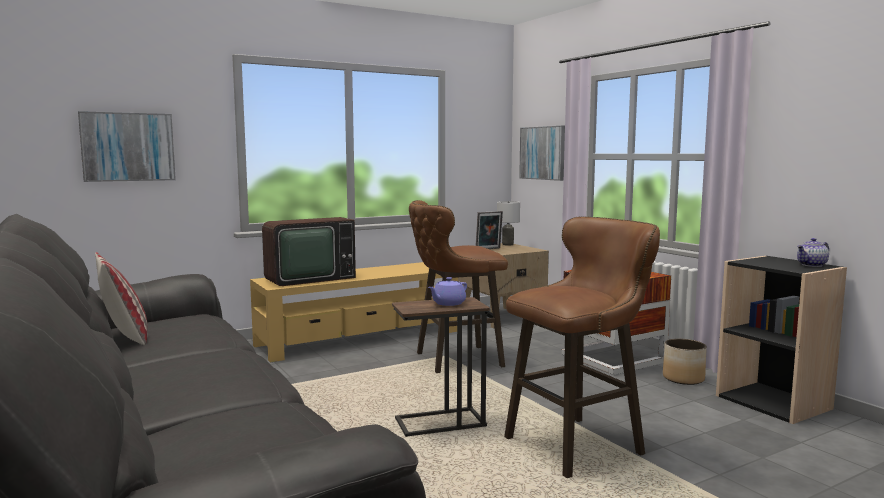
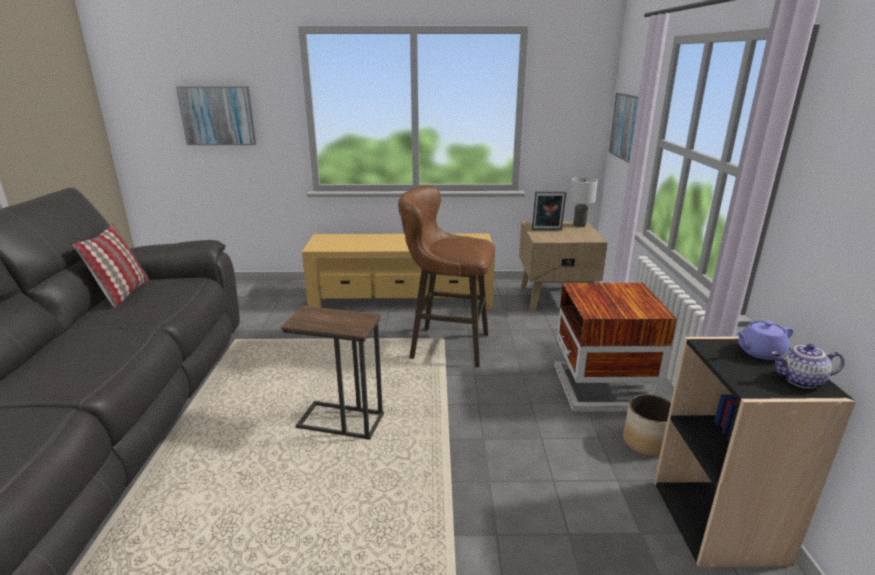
camera: 30 degrees right, 15 degrees up
television [262,217,356,286] -> none
purple teapot [428,277,467,306] -> purple teapot moved to [736,321,793,360]
brown stool [504,216,660,478] -> none

